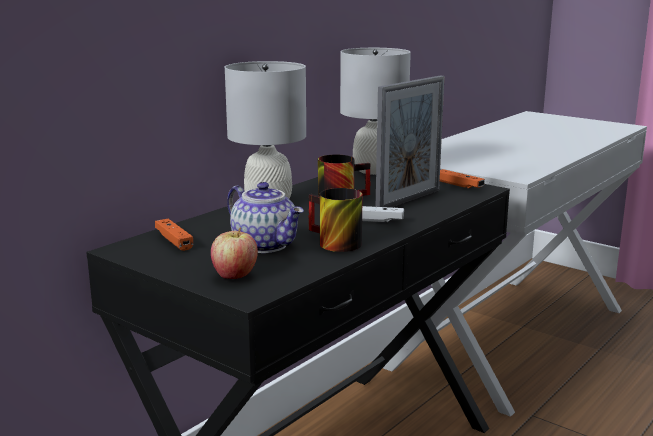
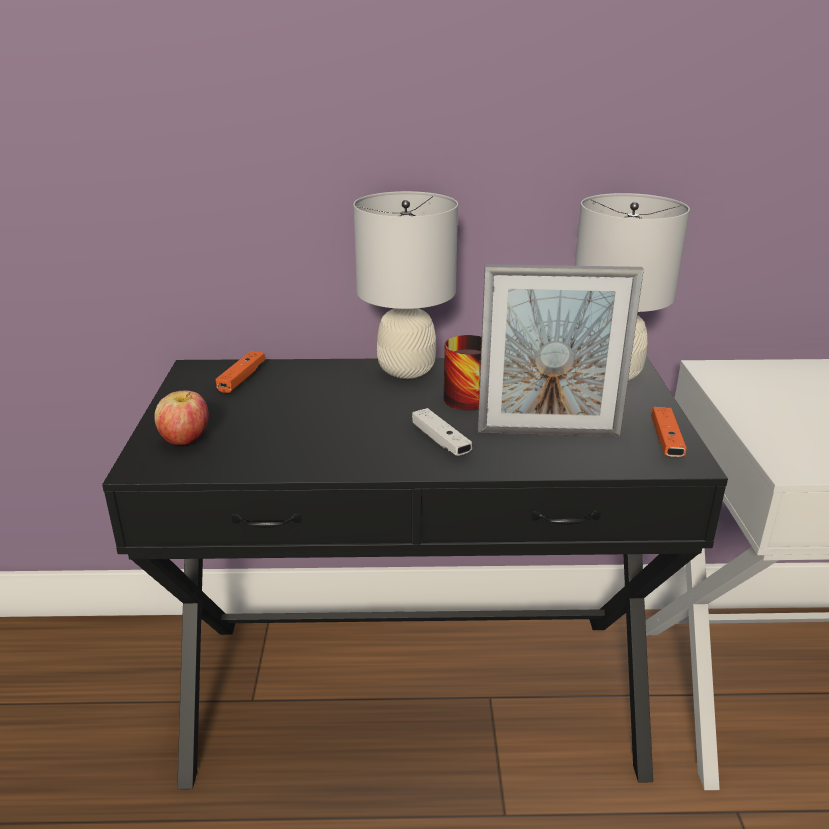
camera: 50 degrees right, 10 degrees up
teapot [227,182,304,253] -> none
mug [309,188,363,252] -> none

